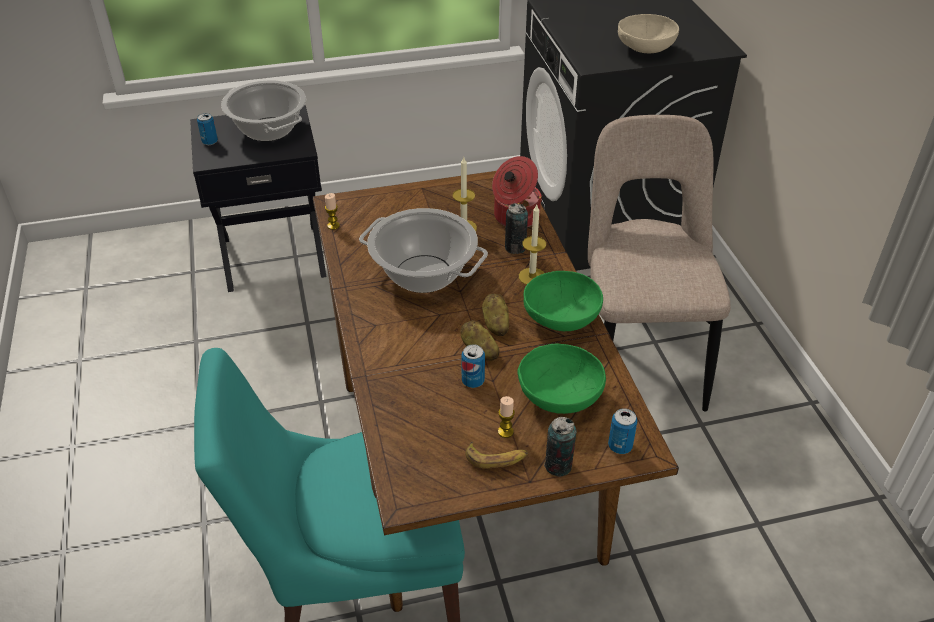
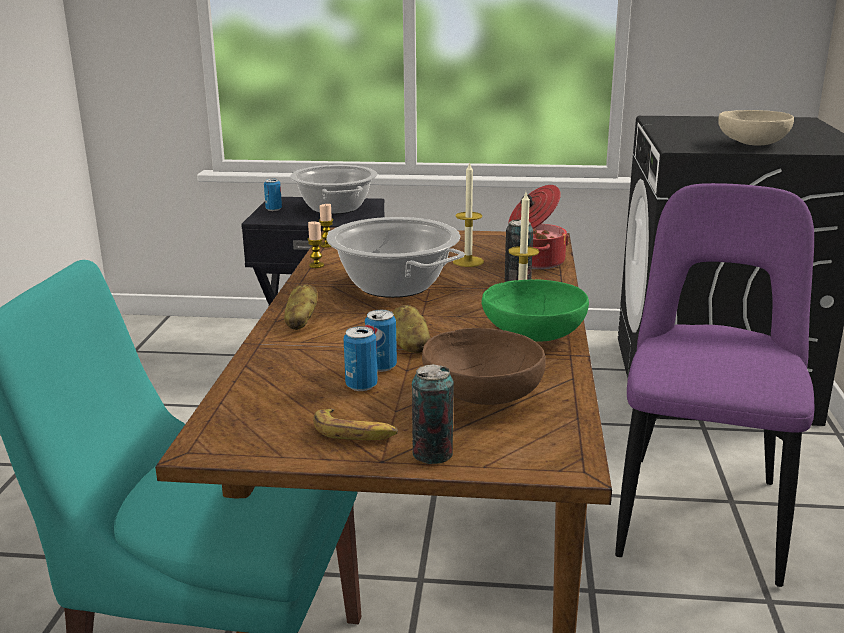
camera: 20 degrees right, 20 degrees down
potato [482,294,509,336] -> potato moved to [284,284,318,330]
candle [498,396,515,438] -> candle moved to [307,221,324,268]
green bowl [517,343,606,414] -> brown bowl [422,328,546,405]
beige chair [588,115,730,412] -> purple chair [615,183,815,587]
can [608,408,638,454] -> can moved to [344,326,378,391]

